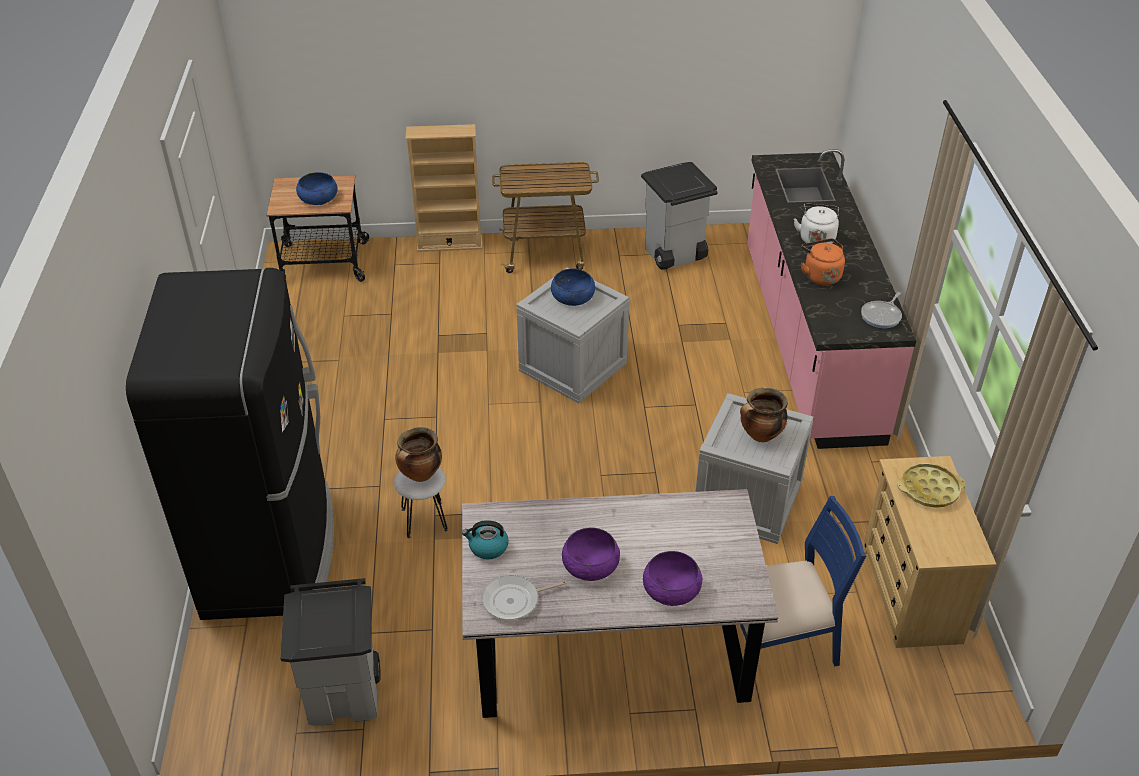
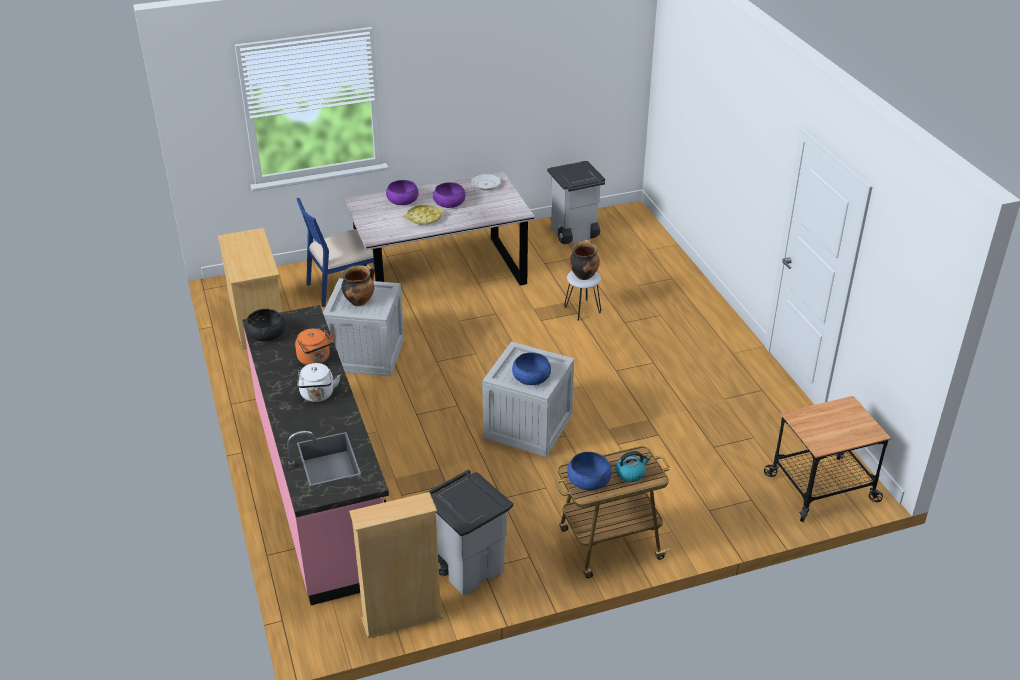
camera: 165 degrees right, 5 degrees down
black fridge [126,268,334,620] -> none
blue bowl [296,172,338,205] -> blue bowl moved to [567,452,612,490]
beige bookcase [406,124,482,252] -> beige bookcase moved to [349,492,443,638]
kettle [462,520,509,559] -> kettle moved to [615,451,650,482]
frying pan [861,292,902,328] -> black bowl [245,309,285,341]
yellow tray [897,463,966,508] -> yellow tray moved to [404,205,444,225]

